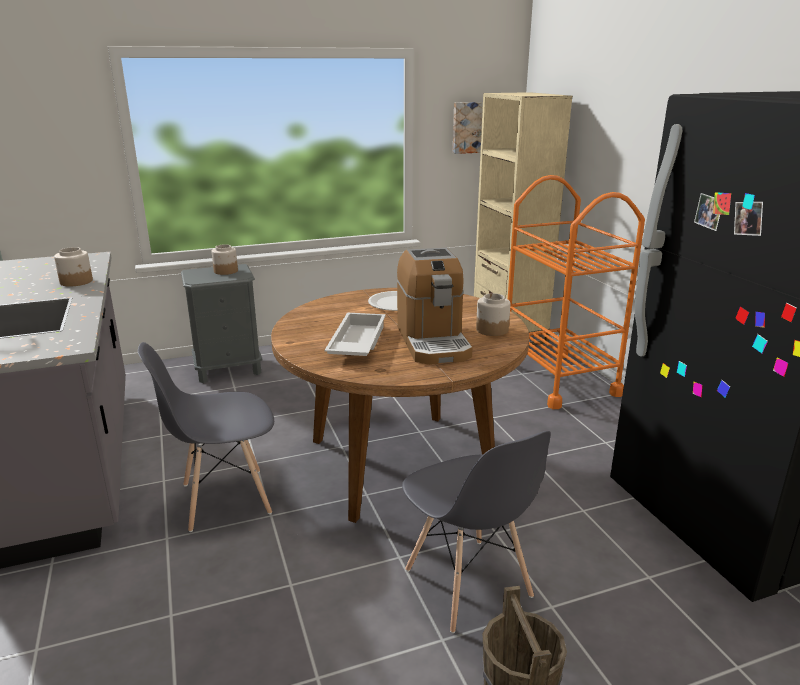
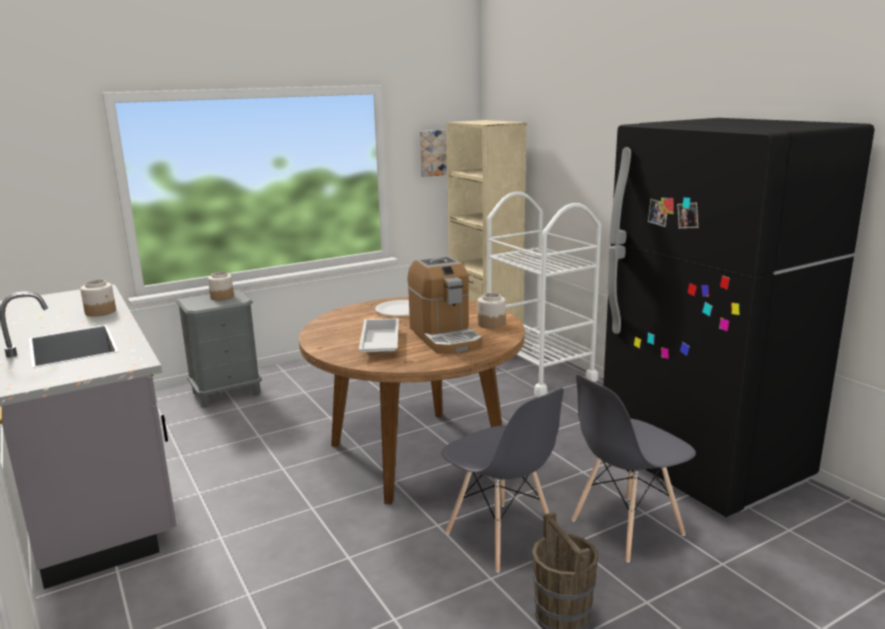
camera: 10 degrees left, 5 degrees down
grey chair [138,342,274,532] -> grey chair moved to [572,374,696,563]
orange cart [508,175,645,409] -> white cart [487,191,601,397]

